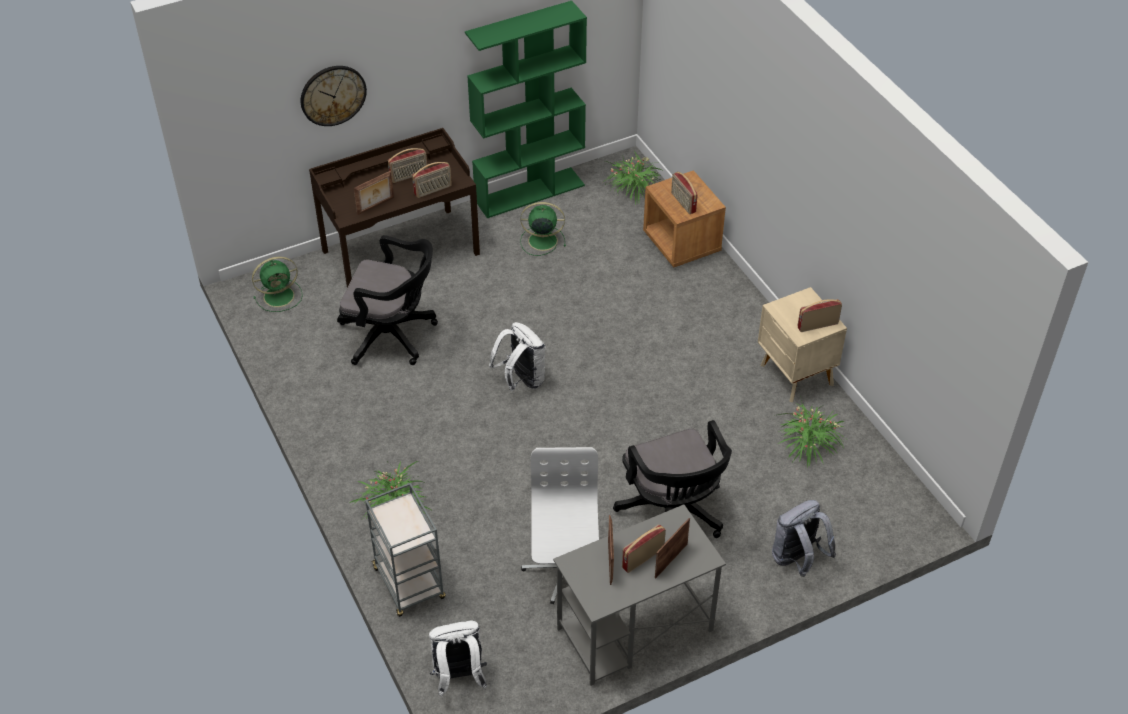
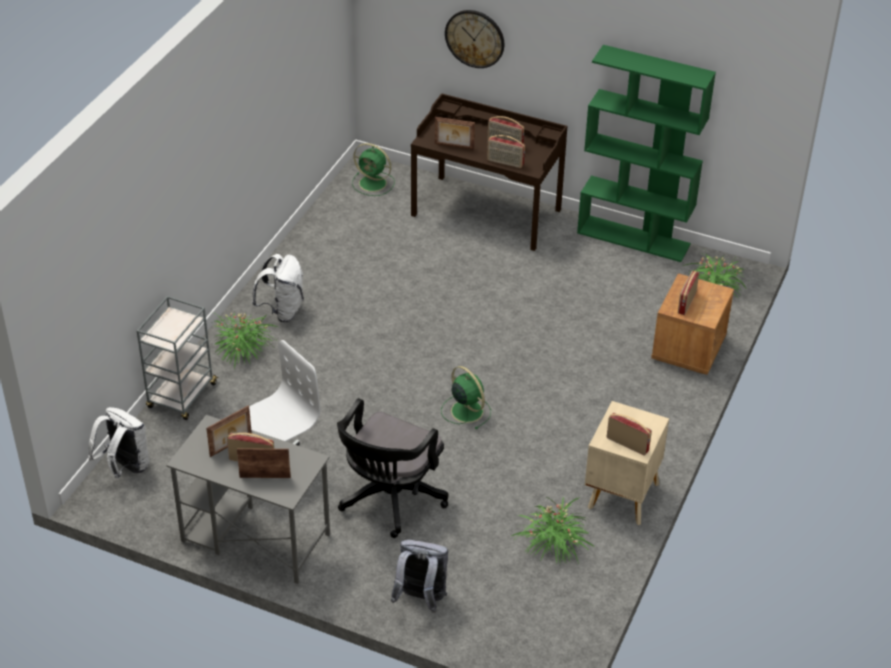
camera: 50 degrees right, 5 degrees down
black office chair [337,235,438,365] -> none
white backpack [489,322,546,391] -> white backpack moved to [252,254,304,322]
green fan [520,202,566,256] -> green fan moved to [441,366,491,429]

